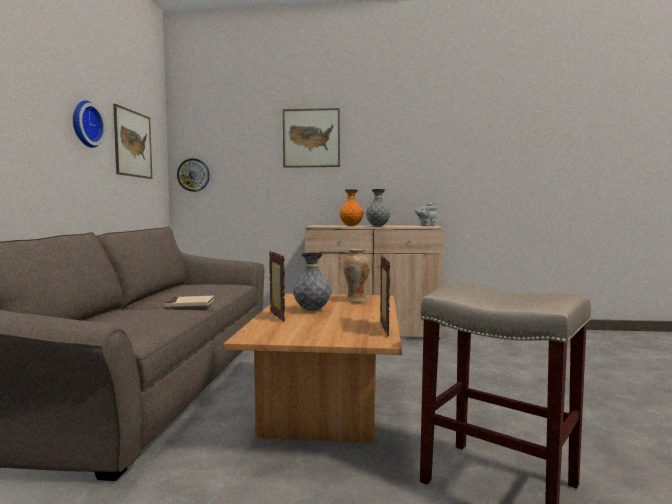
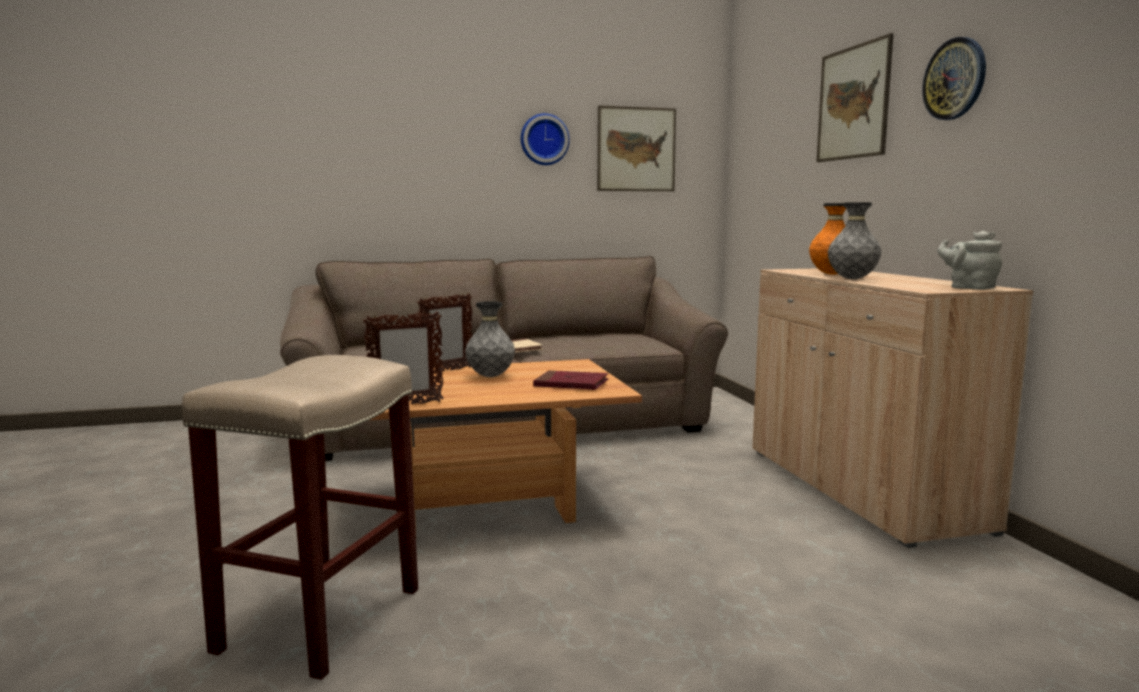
camera: 70 degrees right, 5 degrees up
wall clock [177,158,210,192] -> wall clock moved to [922,37,986,120]
vase [343,249,370,303] -> red book [533,370,608,390]

